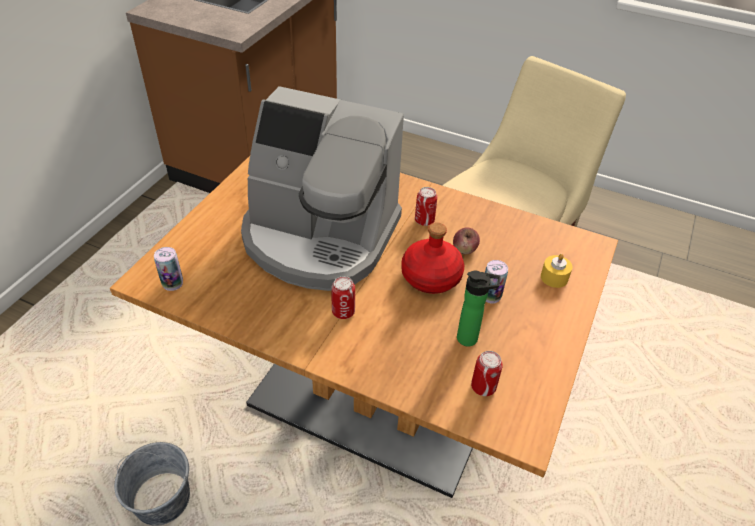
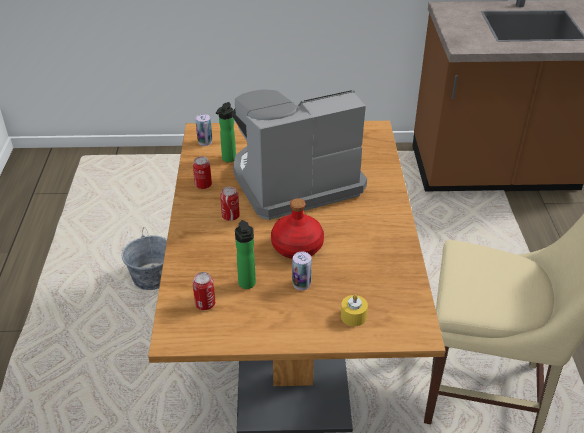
camera: 65 degrees right, 5 degrees down
coffee machine [241,86,404,291] -> coffee machine turned 75 degrees clockwise [232,89,367,220]
can [415,187,437,226] -> can moved to [193,156,212,189]
apple [453,227,480,254] -> none
none -> bottle [216,102,236,162]

